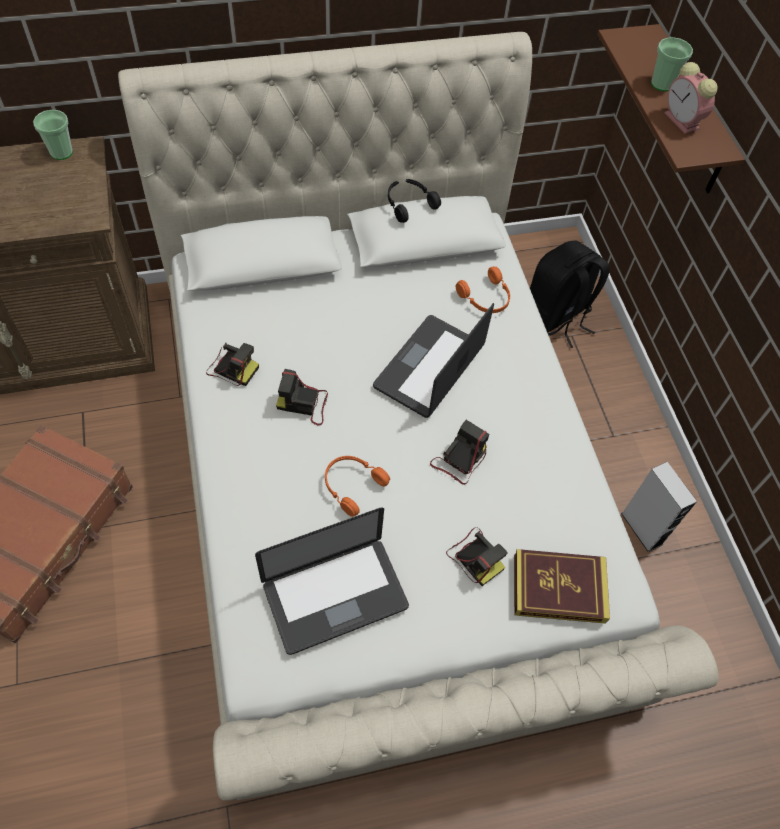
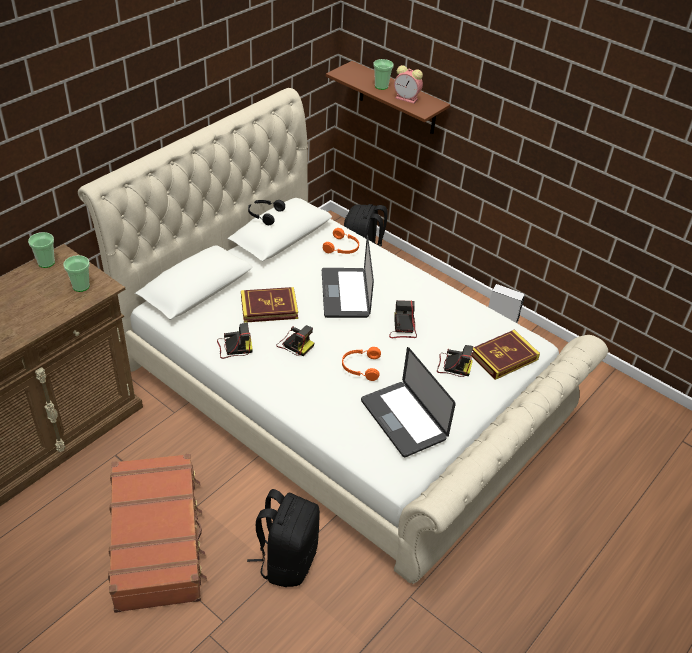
camera: 35 degrees left, 15 degrees down
laptop [255,507,409,655] -> laptop turned 120 degrees clockwise [361,347,455,457]
camera [276,369,328,425] -> camera turned 120 degrees counterclockwise [276,325,314,357]
none -> cup [64,255,90,292]
none -> book [241,287,298,323]
none -> black backpack [247,489,320,587]

